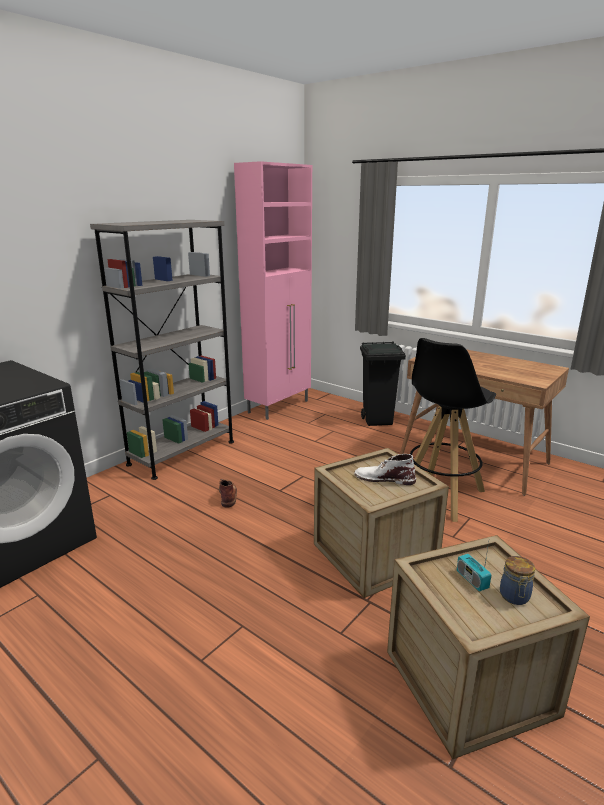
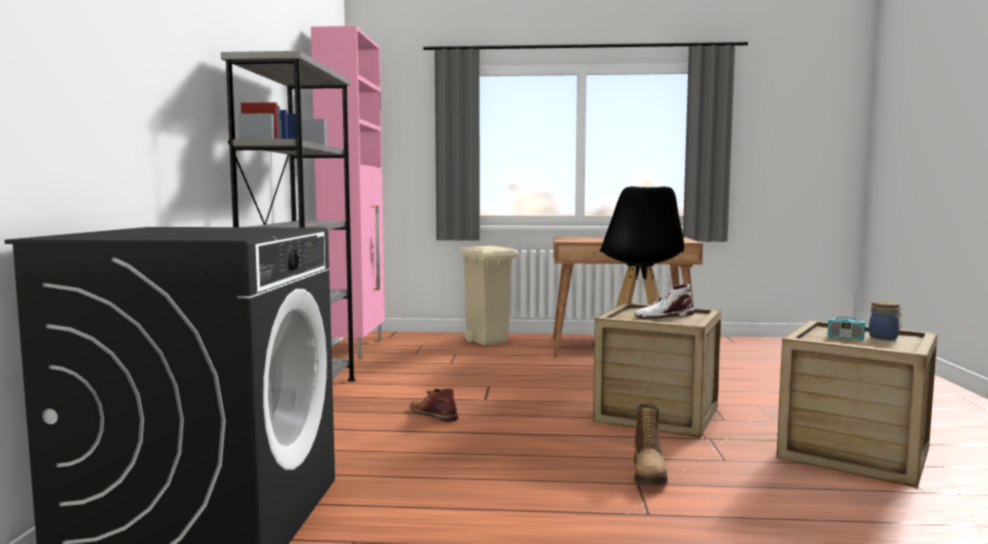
camera: 35 degrees left, 15 degrees down
black trash can [360,341,406,426] -> beige trash can [460,245,518,345]
none -> boot [634,403,668,485]

